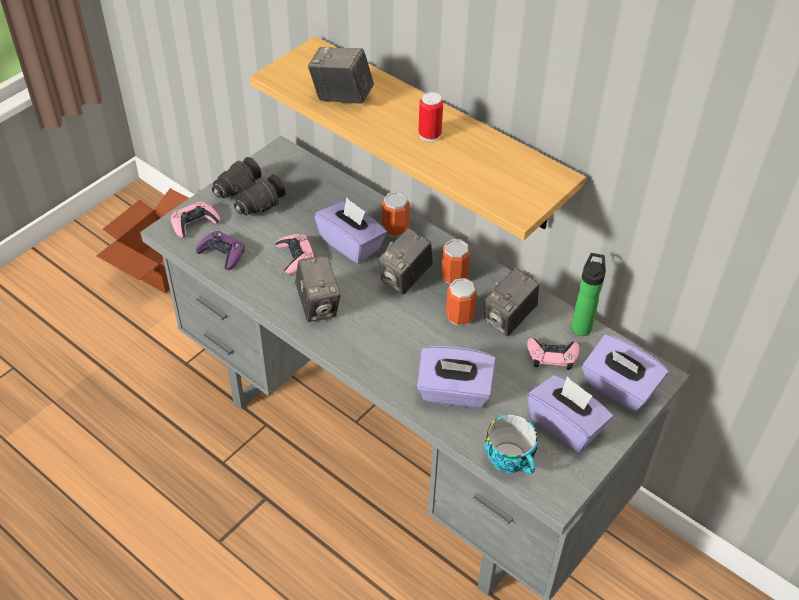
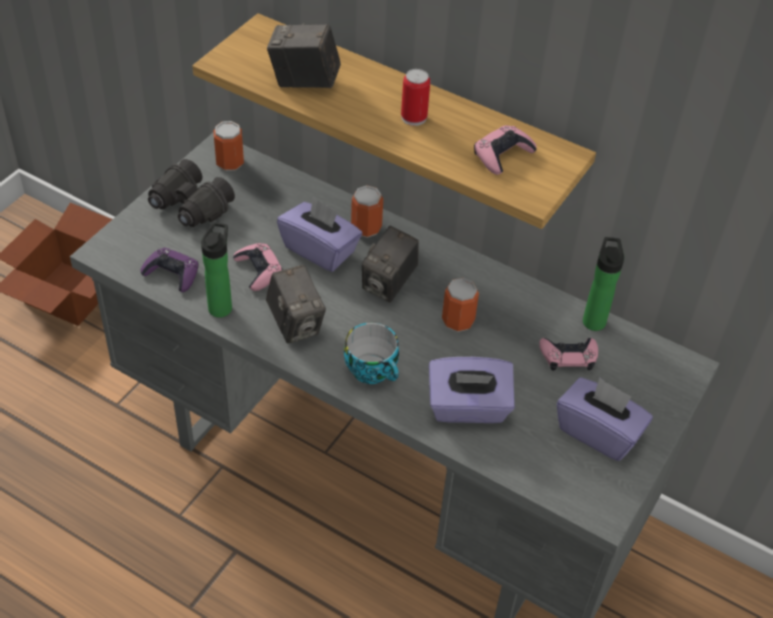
camera: 10 degrees left, 0 degrees up
pink game controller [171,201,220,238] -> pink game controller moved to [474,125,537,175]
can [441,239,470,285] -> can moved to [214,121,244,171]
camera [484,267,539,336] -> none
cup [485,415,538,474] -> cup moved to [344,323,399,384]
purple tissue box [582,334,668,412] -> none
none -> bottle [201,222,232,318]

